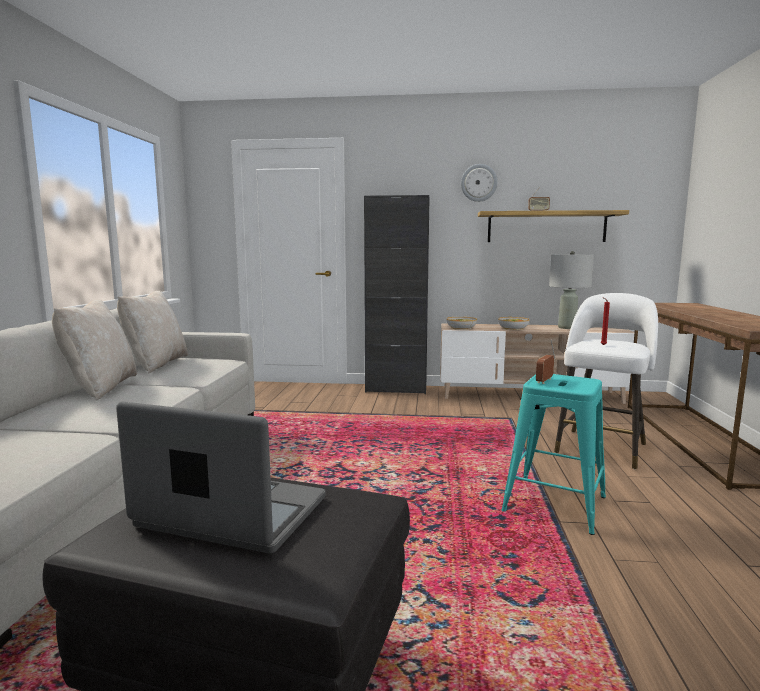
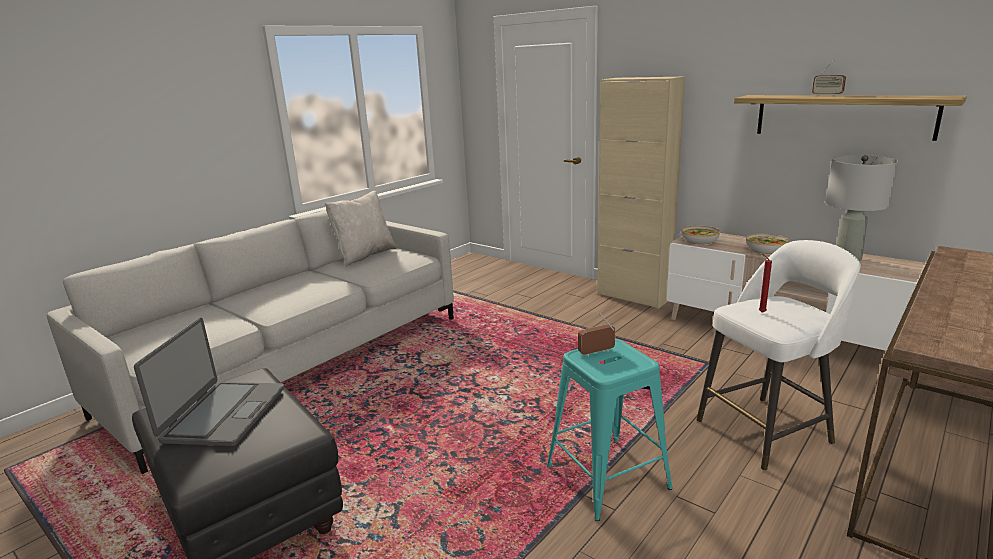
camera: 35 degrees right, 10 degrees up
beige pillow [52,299,137,400] -> none
laptop [116,401,325,554] -> laptop turned 45 degrees clockwise [134,318,284,446]
black cabinet [364,195,429,394] -> beige cabinet [597,76,685,309]
wall clock [461,164,498,202] -> none

